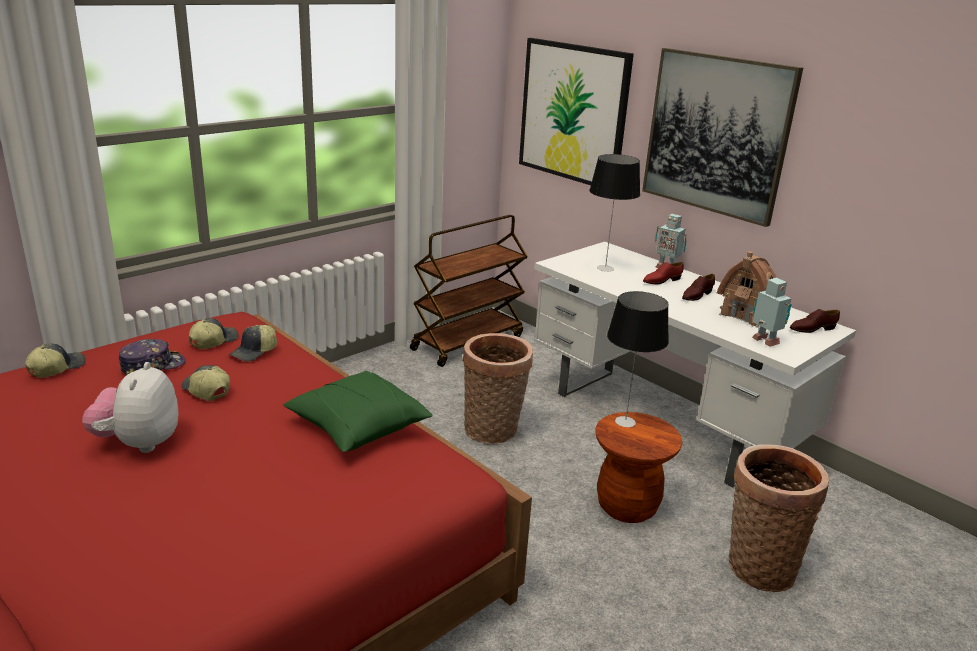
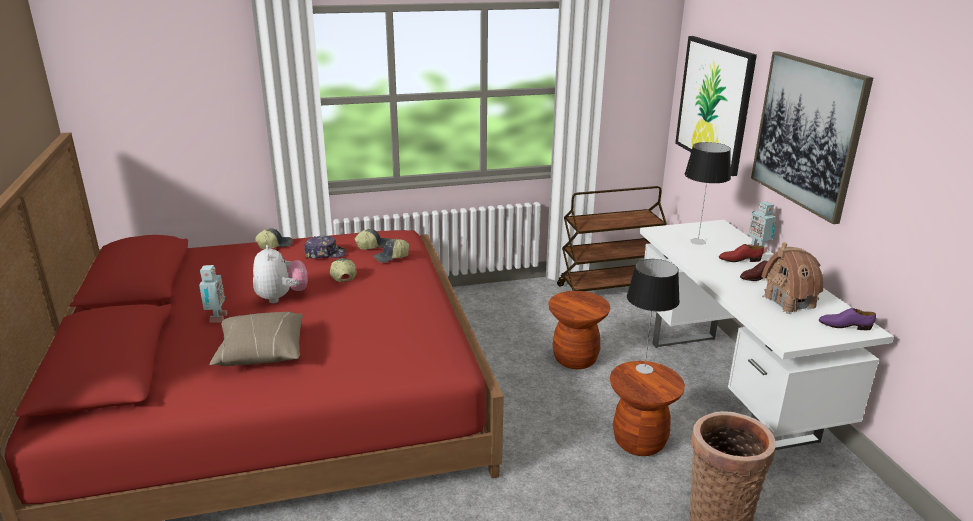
camera: 30 degrees right, 0 degrees up
plush toy [82,362,178,453] -> plush toy turned 135 degrees clockwise [253,245,308,303]
green pillow [283,371,433,452] -> none
basket [462,333,533,444] -> brown stool [548,291,610,369]
toy robot [752,277,792,347] -> toy robot moved to [199,265,227,323]
brown shoe [790,309,840,333] -> purple shoe [819,308,876,330]
none -> beige pillow [209,311,303,366]

